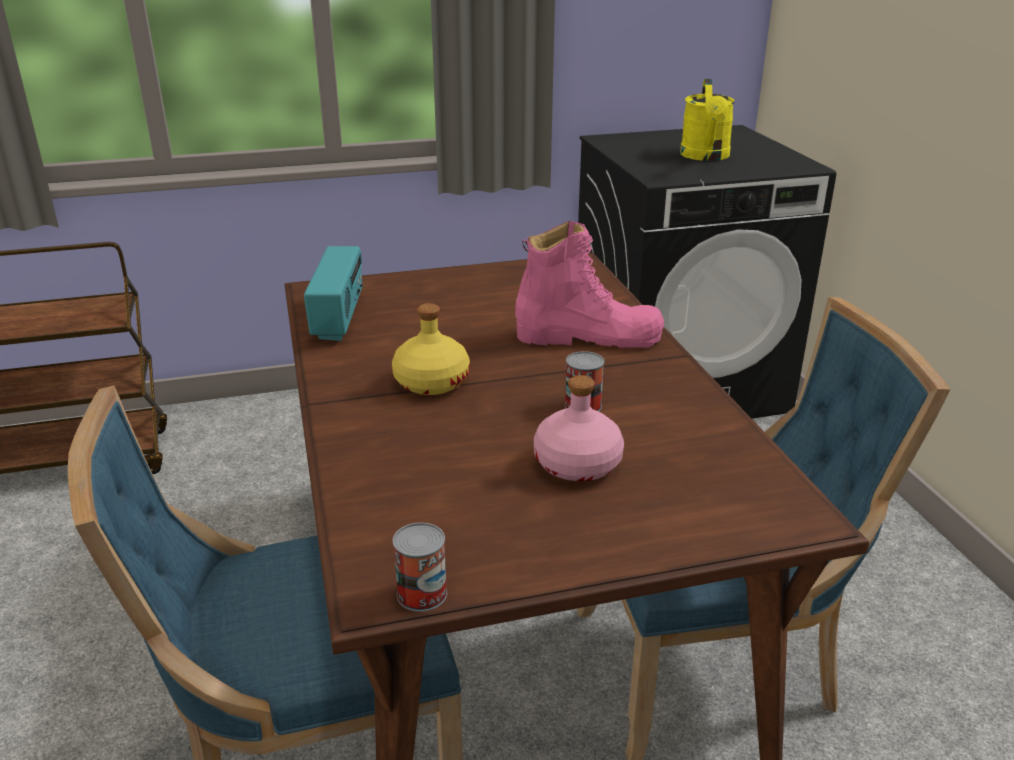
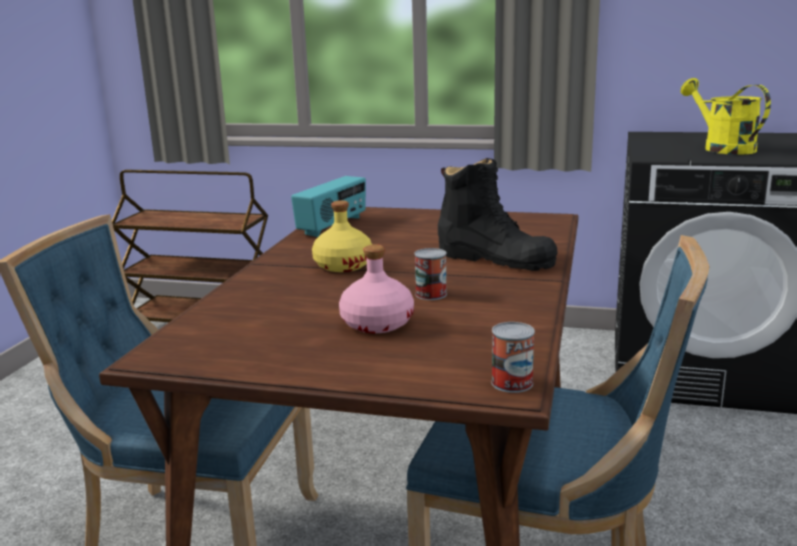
camera: 30 degrees right, 10 degrees down
can [393,523,447,612] -> can moved to [491,322,535,393]
pink boot [515,221,664,348] -> black boot [438,158,558,271]
yellow watering can [680,79,735,161] -> yellow watering can turned 120 degrees clockwise [681,78,771,155]

